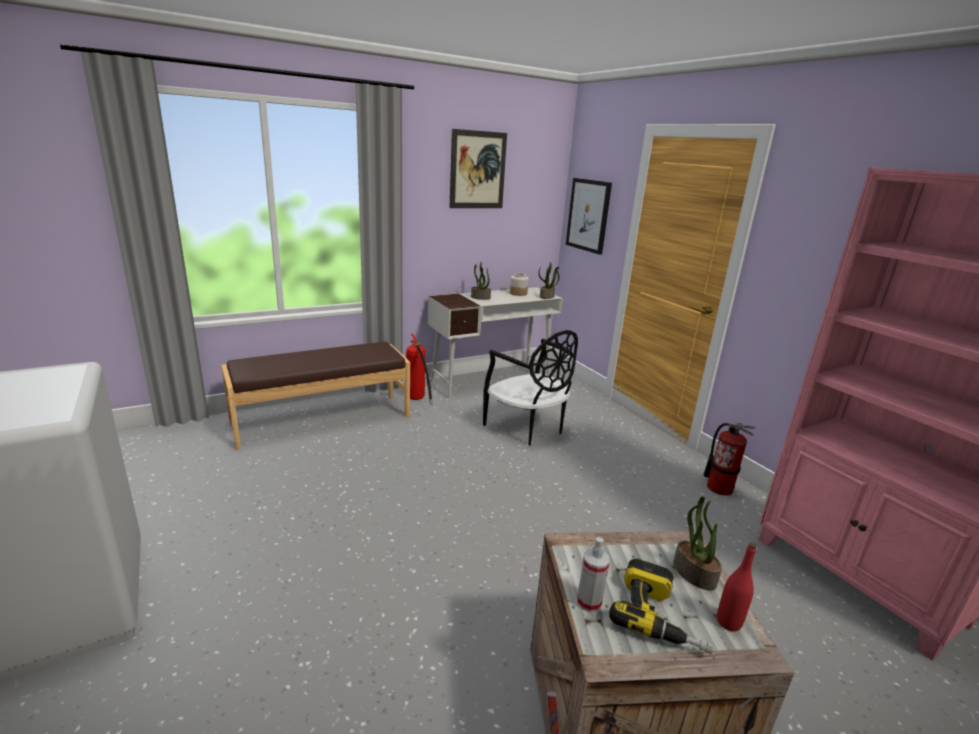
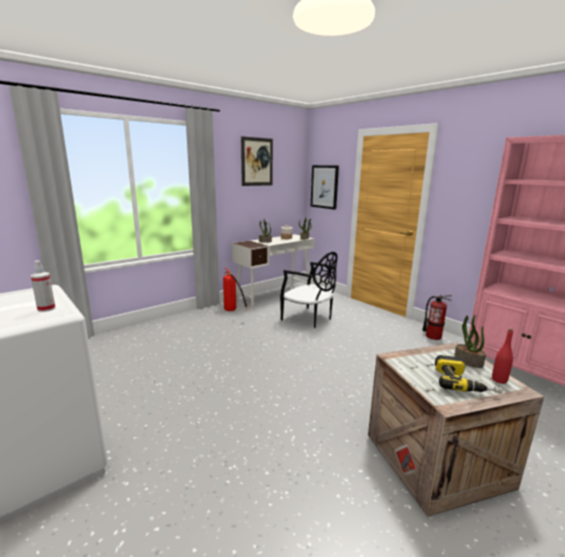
camera: 10 degrees left, 5 degrees down
brown bench [221,342,410,450] -> none
spray bottle [577,537,610,612] -> spray bottle moved to [30,261,56,312]

